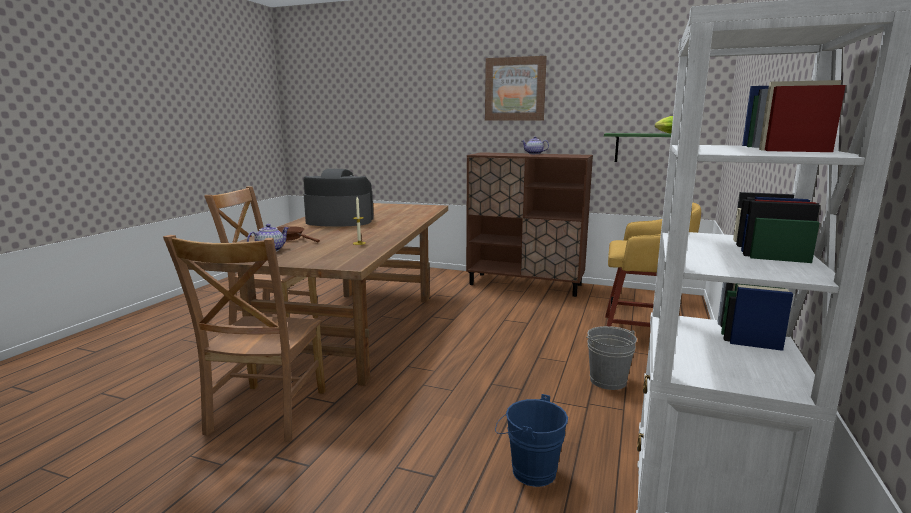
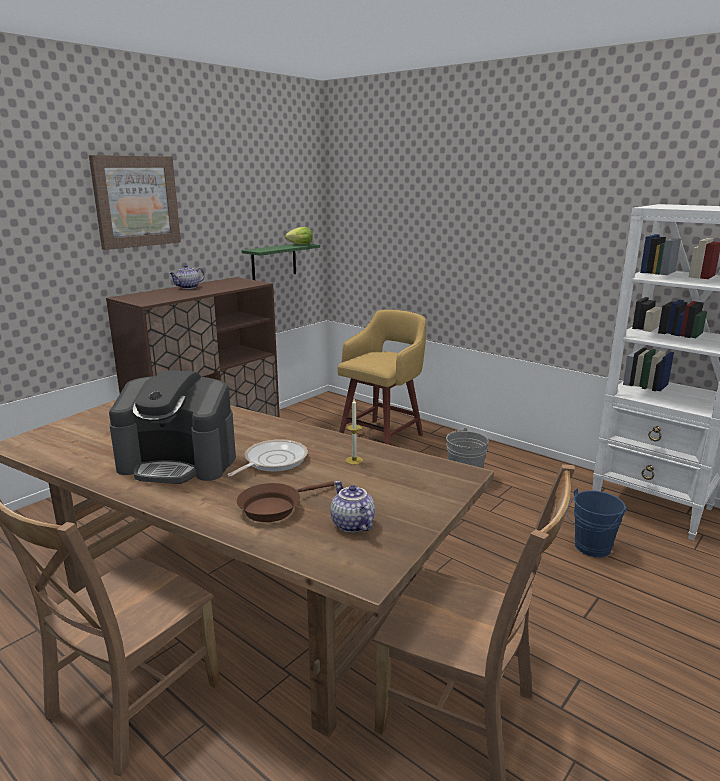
camera: 70 degrees left, 5 degrees up
coffee machine [303,169,374,227] -> coffee machine turned 105 degrees counterclockwise [109,370,236,484]
none -> frying pan [227,439,308,477]

